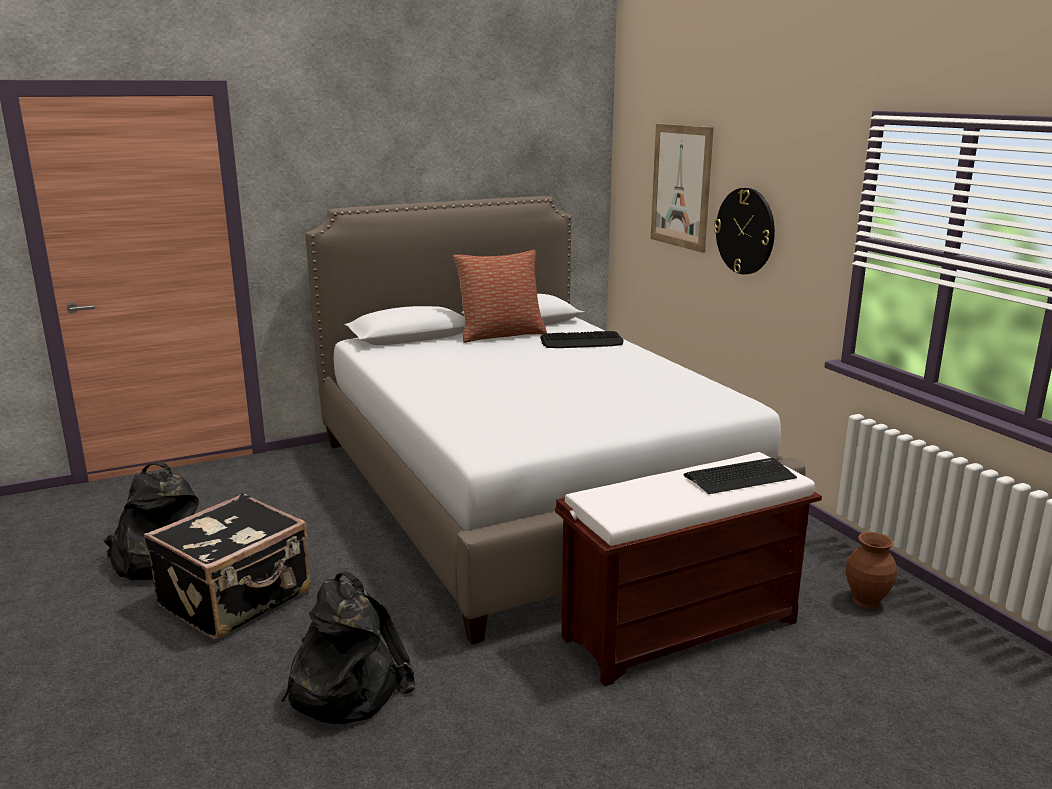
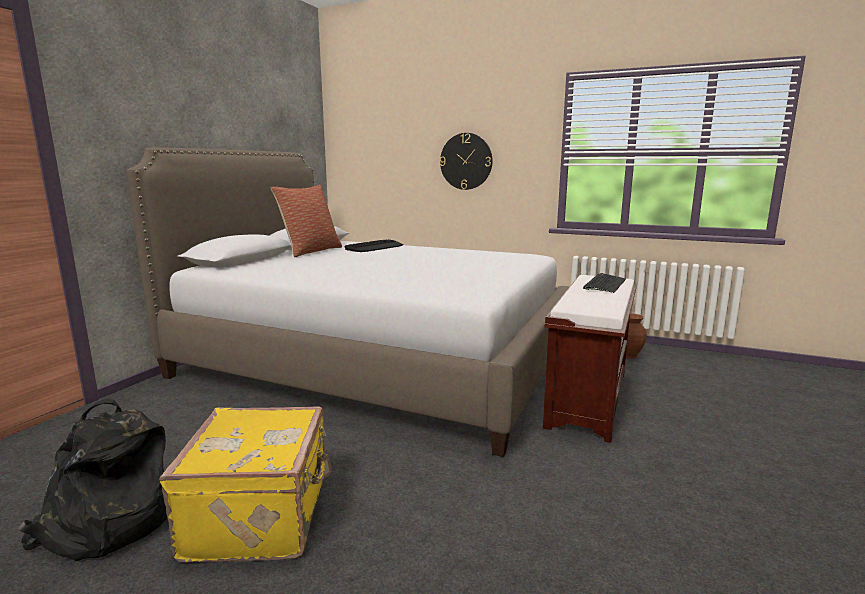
camera: 40 degrees left, 5 degrees down
black suitcase [144,493,311,639] -> yellow suitcase [159,406,332,563]
black backpack [281,572,415,724] -> none
picture [651,124,714,253] -> none

